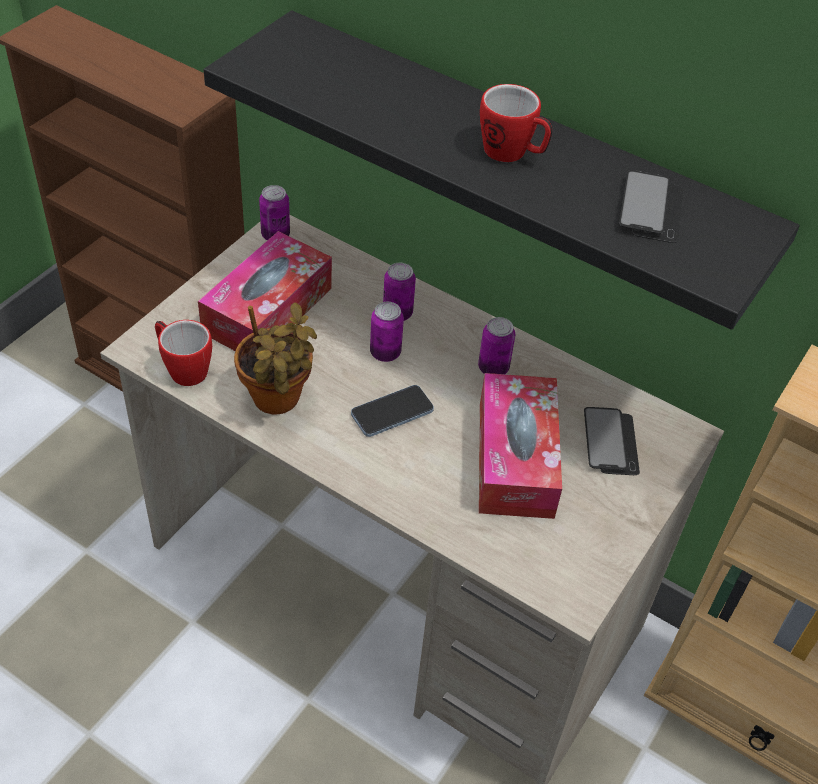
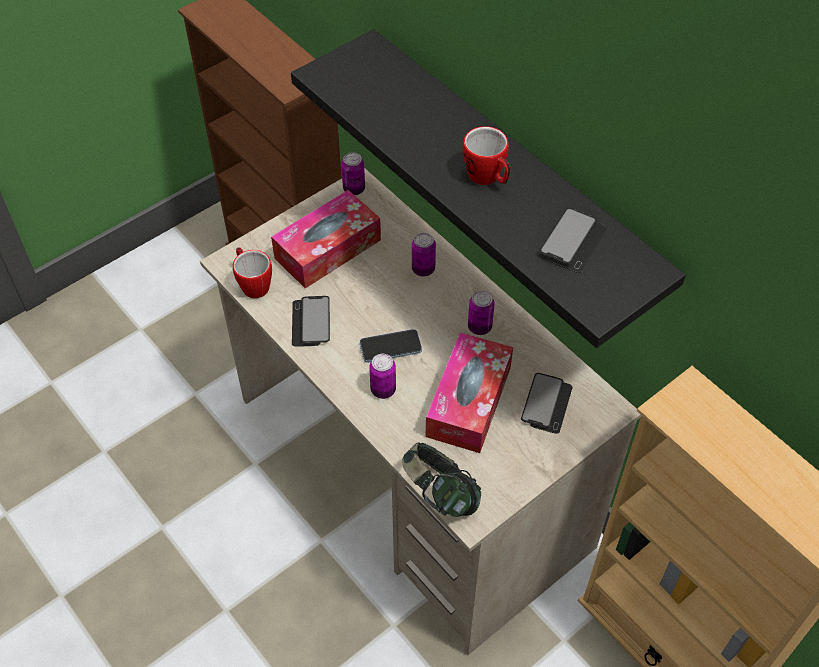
camera: 20 degrees right, 5 degrees up
potted plant [234,302,317,414] -> phone [292,296,330,347]
can [370,302,404,362] -> can moved to [369,354,396,399]
none -> headphones [402,442,481,517]

